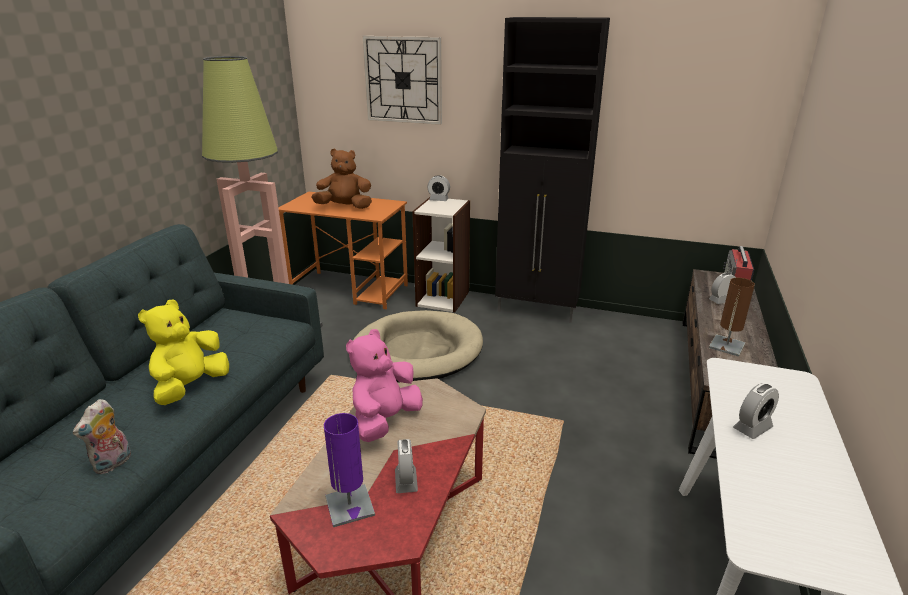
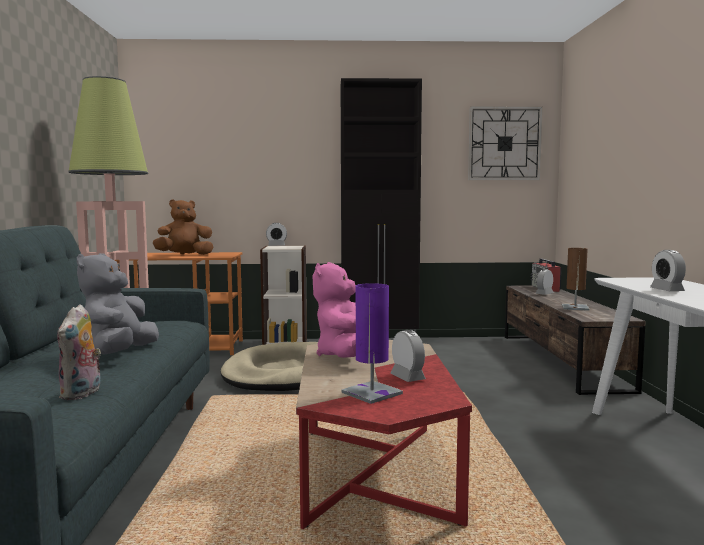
camera: 20 degrees left, 20 degrees down
yellow plush toy [138,299,229,405] -> grey plush toy [77,253,159,354]
wall clock [363,36,442,125] -> wall clock moved to [468,106,543,180]
alarm clock [733,383,779,439] -> alarm clock turned 135 degrees clockwise [650,250,686,291]

